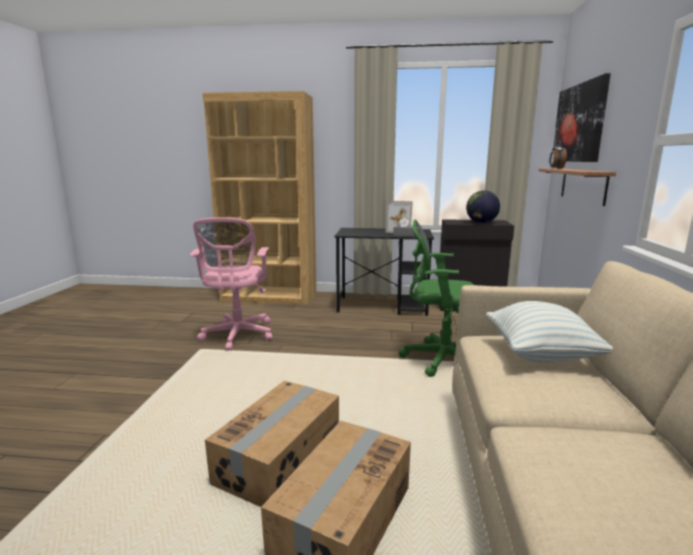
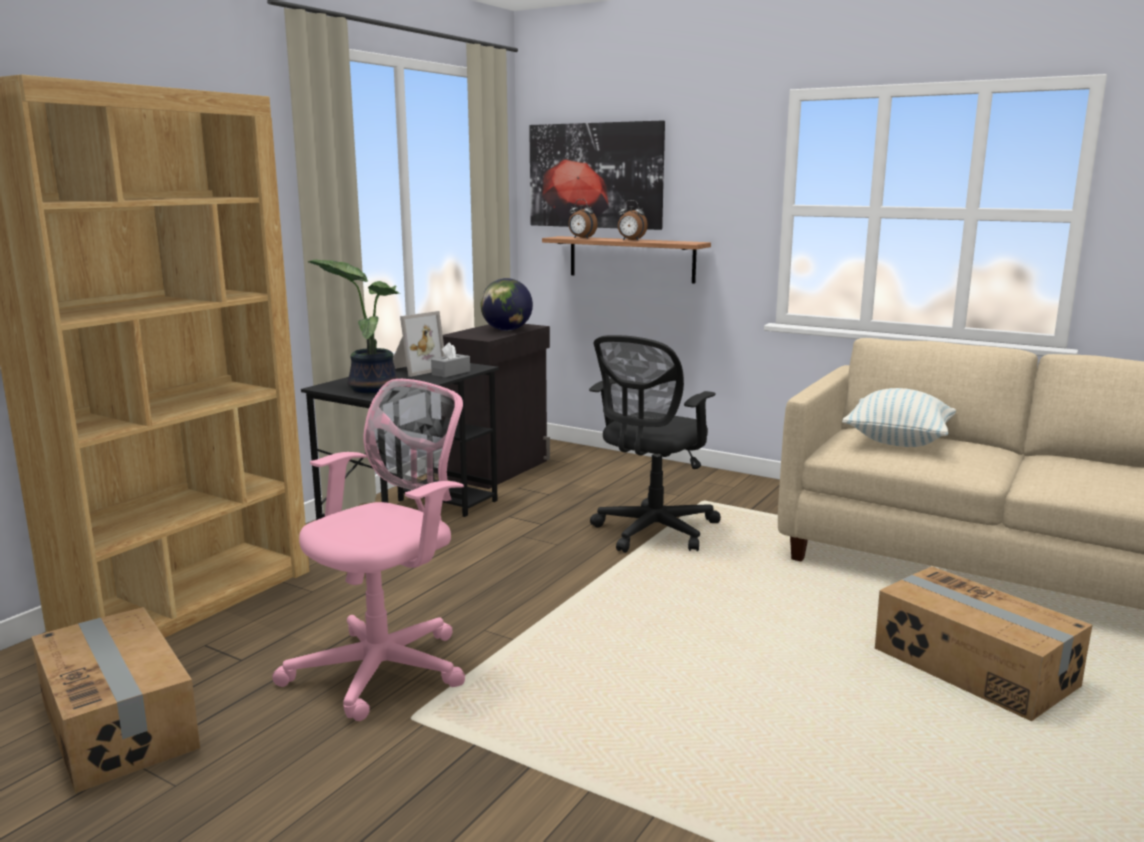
camera: 65 degrees left, 0 degrees up
pink office chair [190,217,272,351] -> pink office chair turned 75 degrees counterclockwise [272,379,465,721]
cardboard box [205,381,339,507] -> cardboard box moved to [32,607,200,794]
green office chair [399,220,474,377] -> black office chair [589,335,721,553]
none -> potted plant [307,259,400,393]
none -> alarm clock [618,200,648,240]

